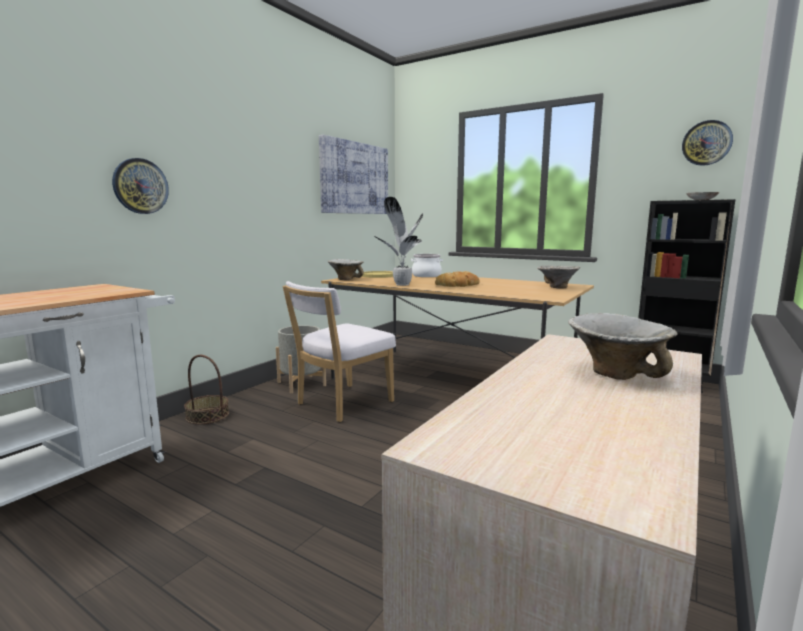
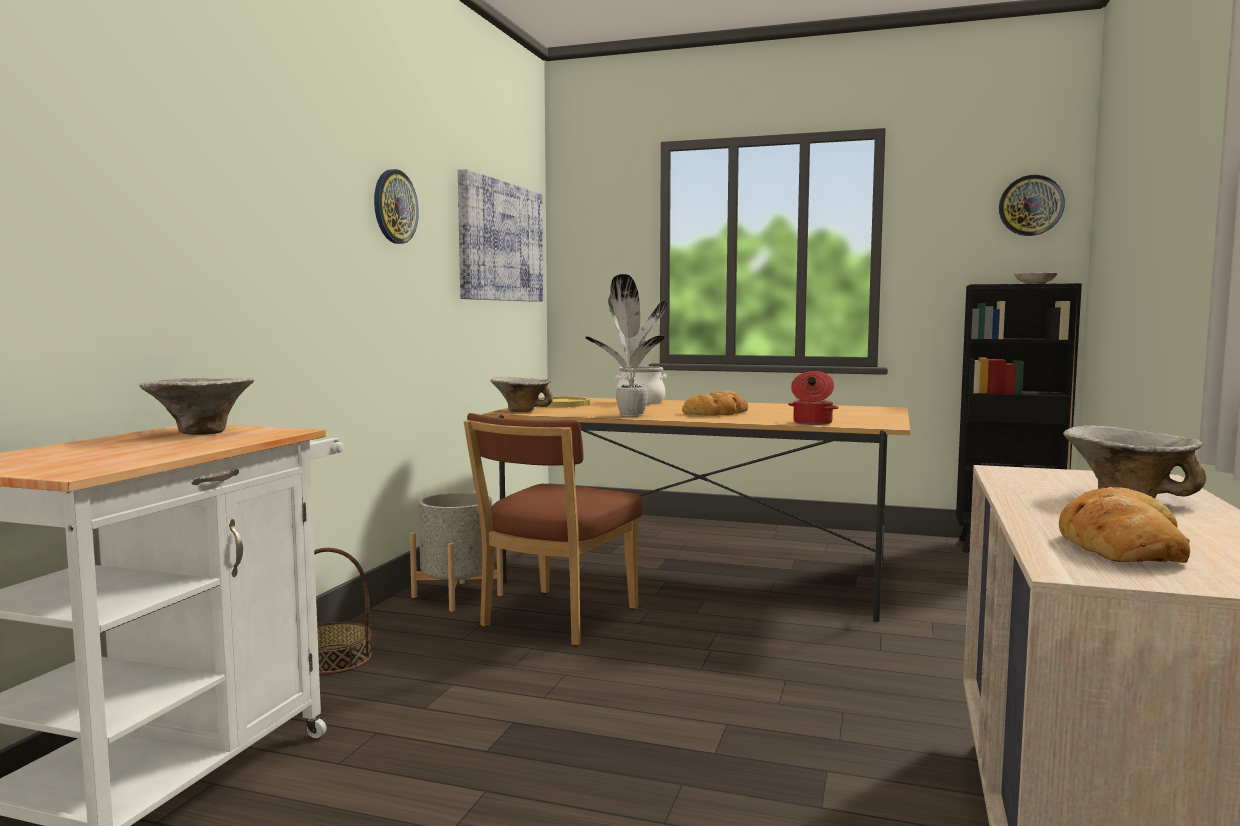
camera: 15 degrees left, 5 degrees down
wall clock [112,158,169,214] -> wall clock moved to [374,169,419,244]
white chair [282,281,396,422] -> brown chair [464,413,642,646]
bowl [537,265,581,289] -> bowl moved to [139,378,254,435]
none -> cooking pot [788,371,839,425]
none -> bread [1059,487,1190,563]

